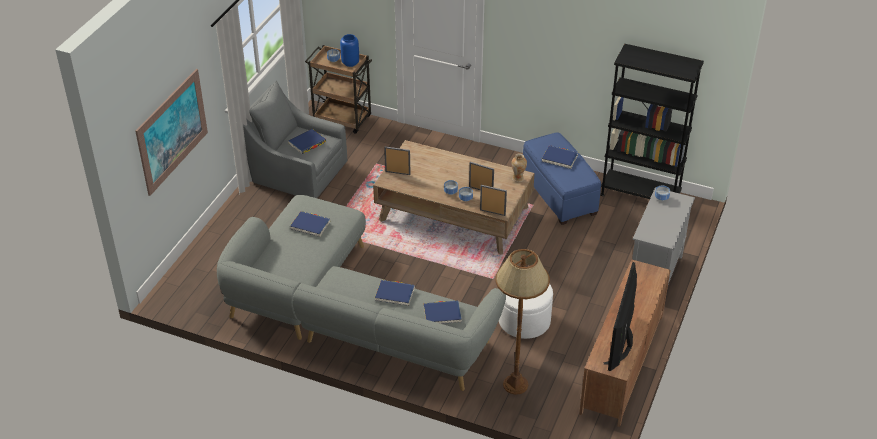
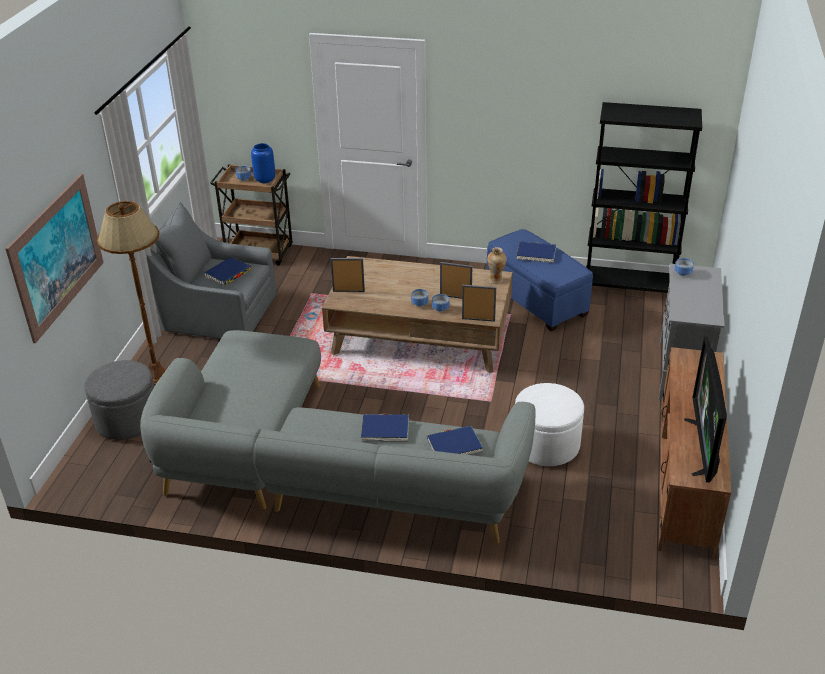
camera: 10 degrees left, 5 degrees down
blue book [290,211,331,237] -> none
brown floor lamp [496,249,550,395] -> brown floor lamp moved to [97,201,167,385]
none -> grey ottoman [84,360,154,440]

